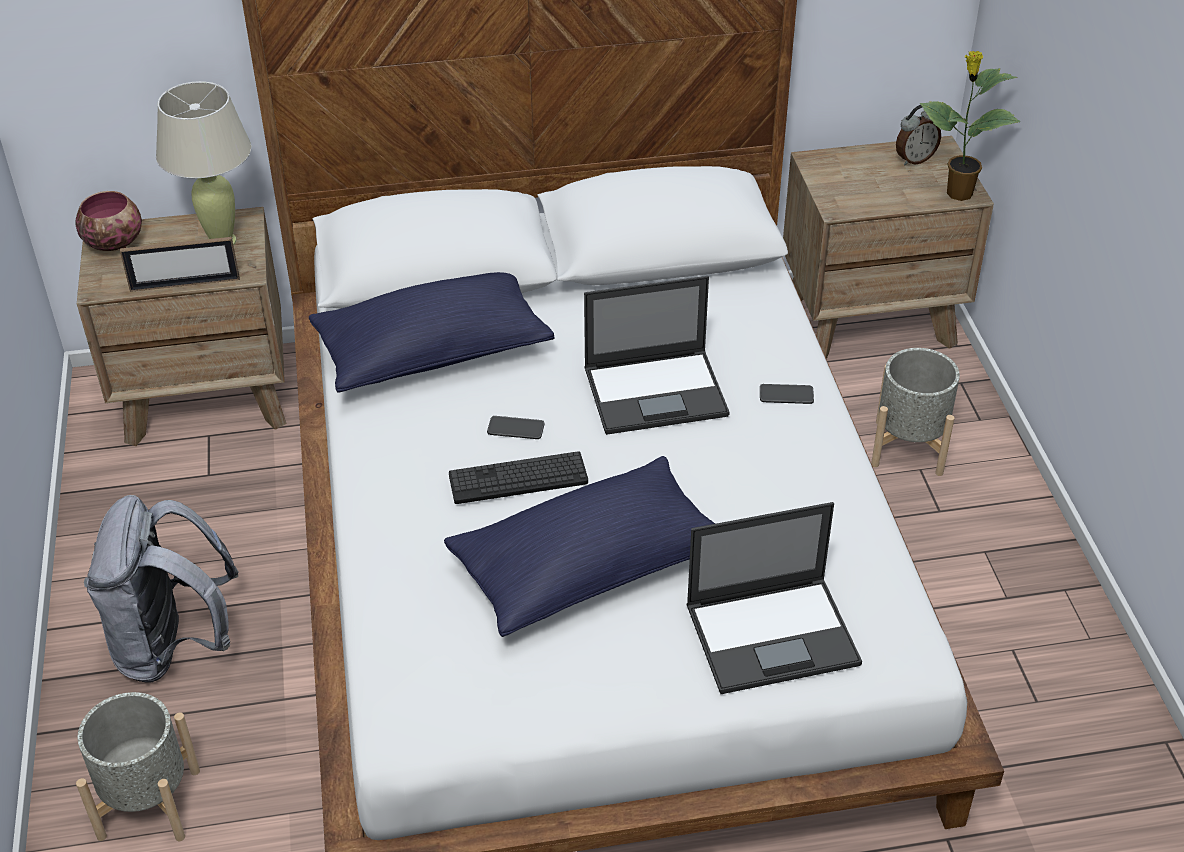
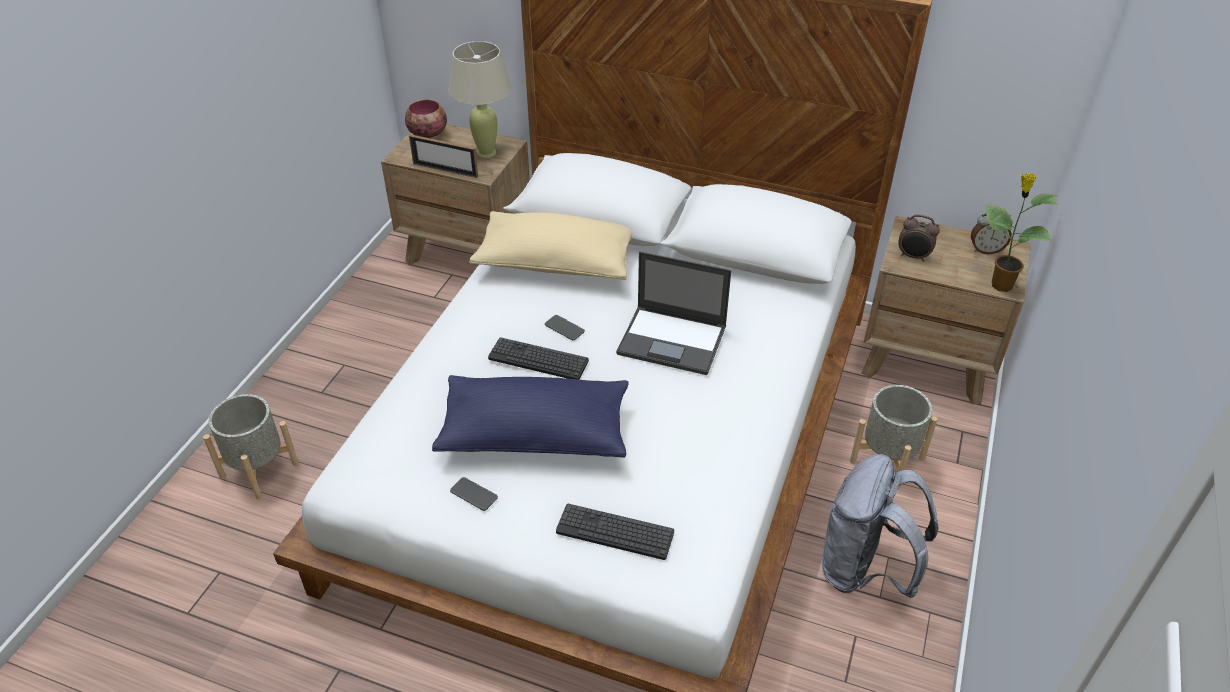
camera: 30 degrees right, 0 degrees up
grey backpack [84,495,239,683] -> grey backpack moved to [822,454,938,598]
blue pillow [309,272,554,393] -> beige pillow [469,211,632,280]
laptop [686,502,862,694] -> keyboard [556,504,674,560]
phone [760,384,814,404] -> phone moved to [450,477,498,511]
none -> alarm clock [898,214,940,262]

